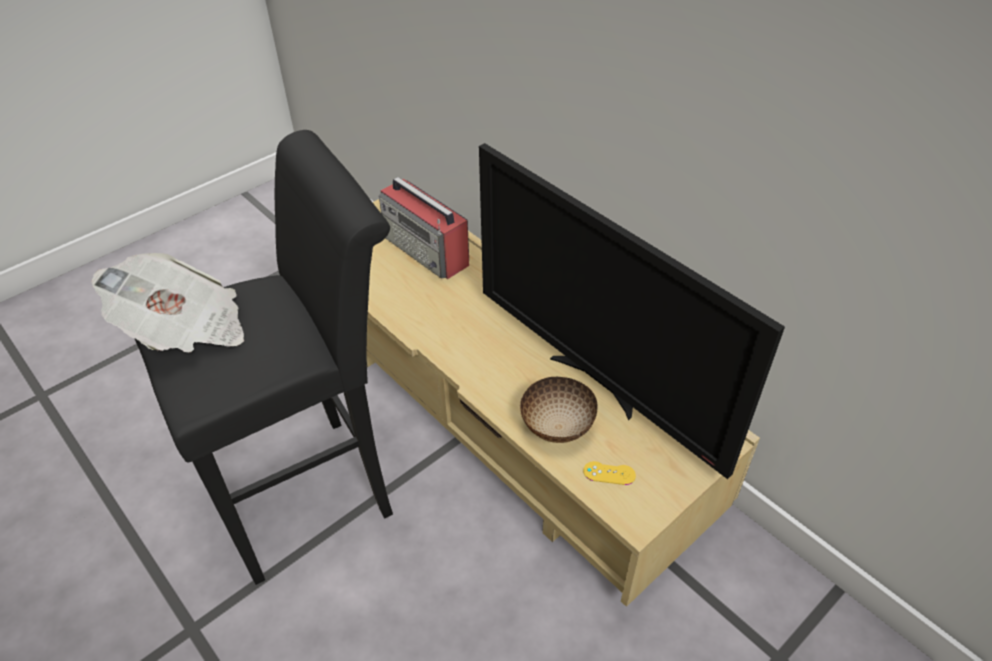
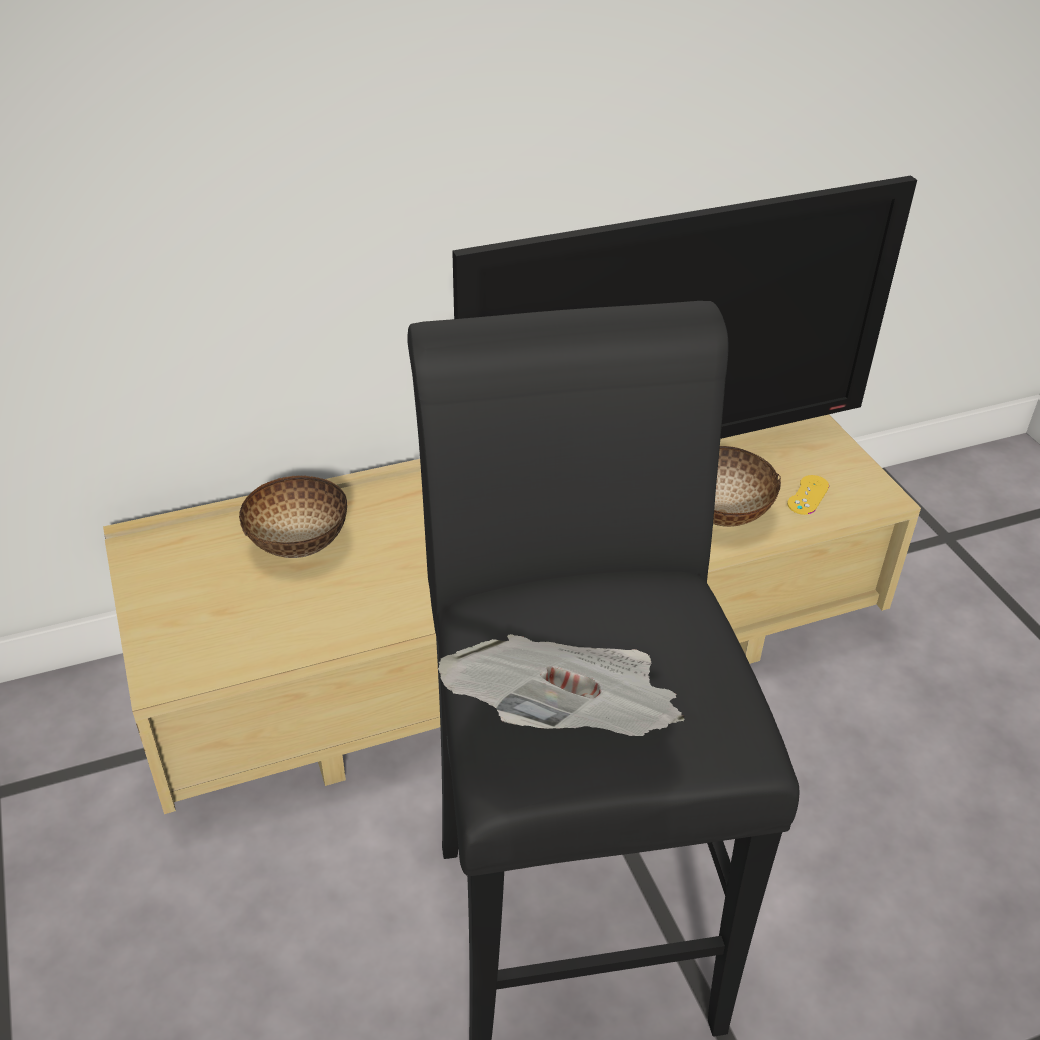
camera: 70 degrees left, 5 degrees down
radio [379,177,469,279] -> bowl [239,475,347,558]

